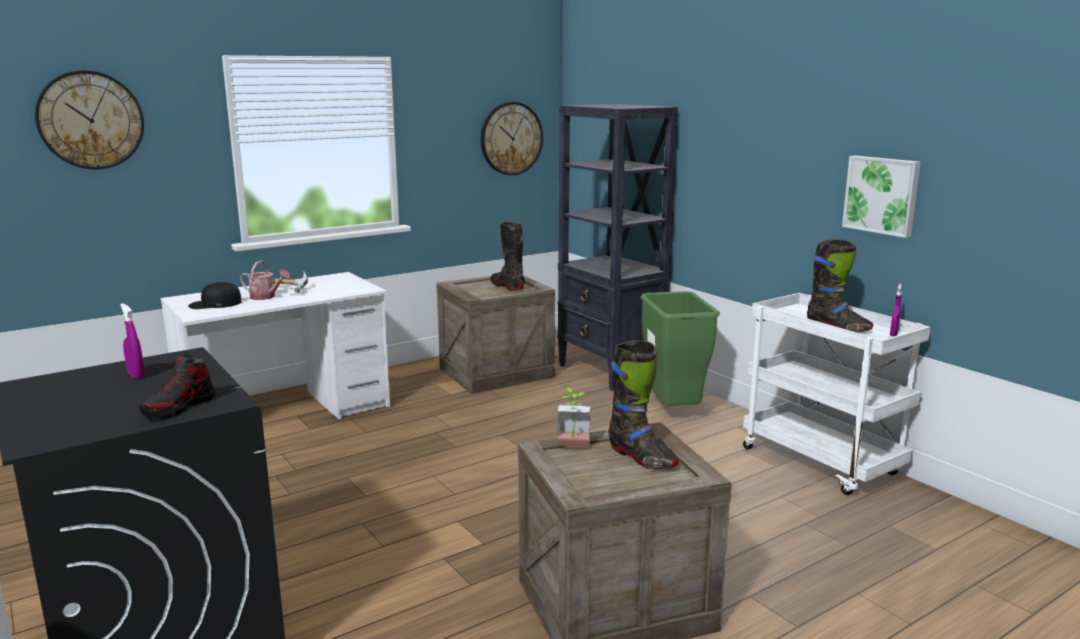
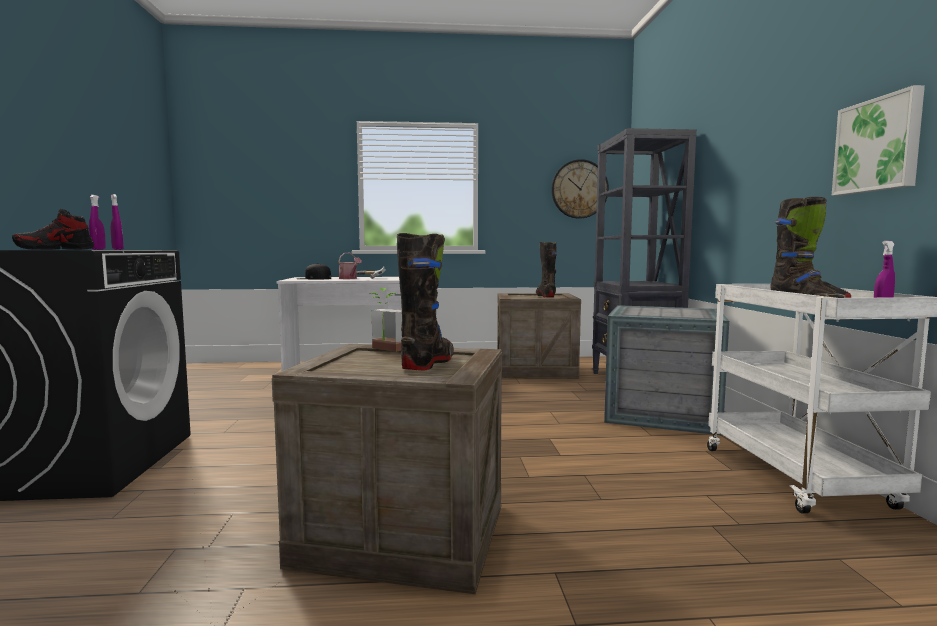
camera: 30 degrees right, 10 degrees down
wall clock [35,70,144,169] -> none
black boot [608,340,679,469] -> black boot turned 150 degrees counterclockwise [397,233,454,370]
green trash can [641,291,719,406] -> crate [604,305,729,436]
none -> purple spray bottle [111,194,123,250]

